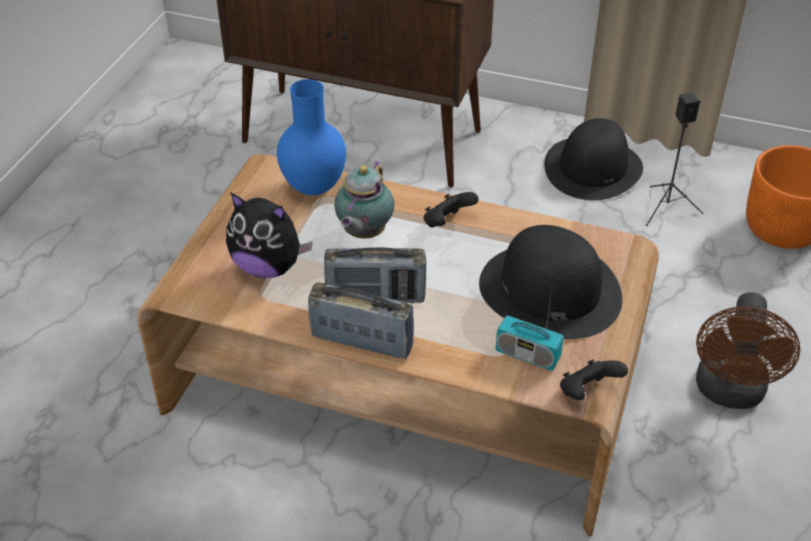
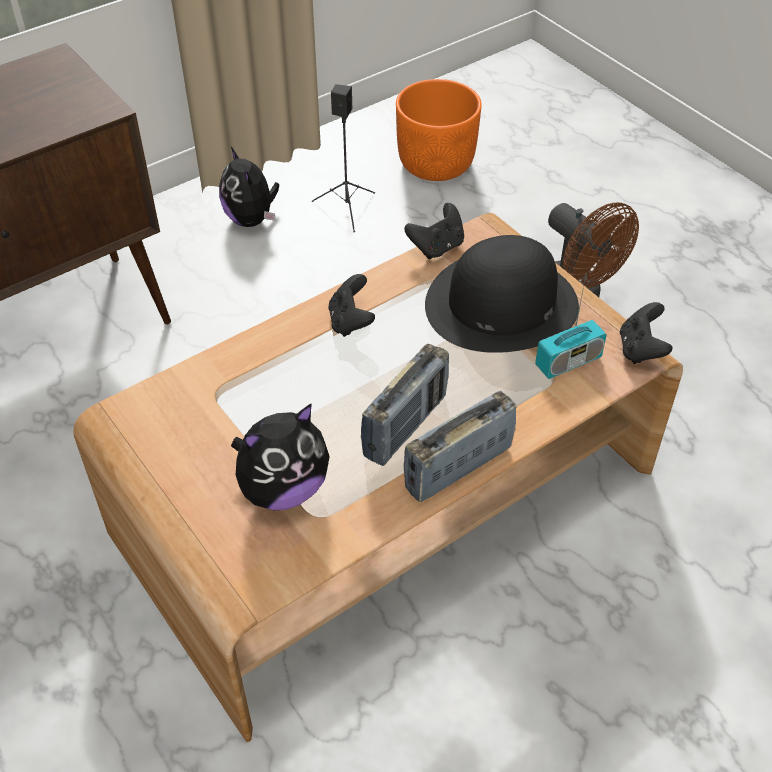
camera: 55 degrees left, 5 degrees up
blue vase [277,79,346,195] -> none
teapot [334,161,394,239] -> none
black hat [545,118,643,200] -> plush toy [219,147,279,227]
none -> black game controller [405,203,464,259]

